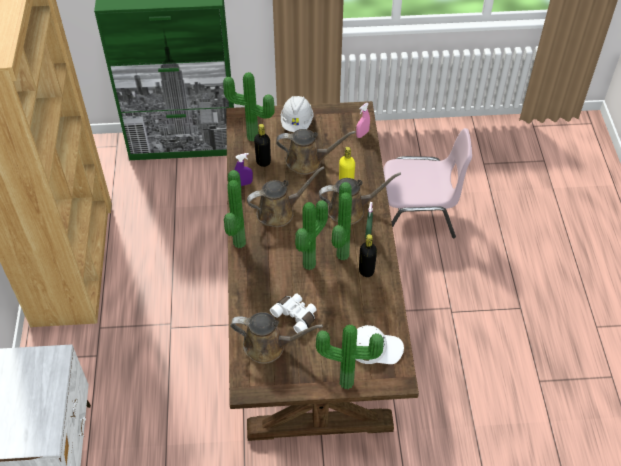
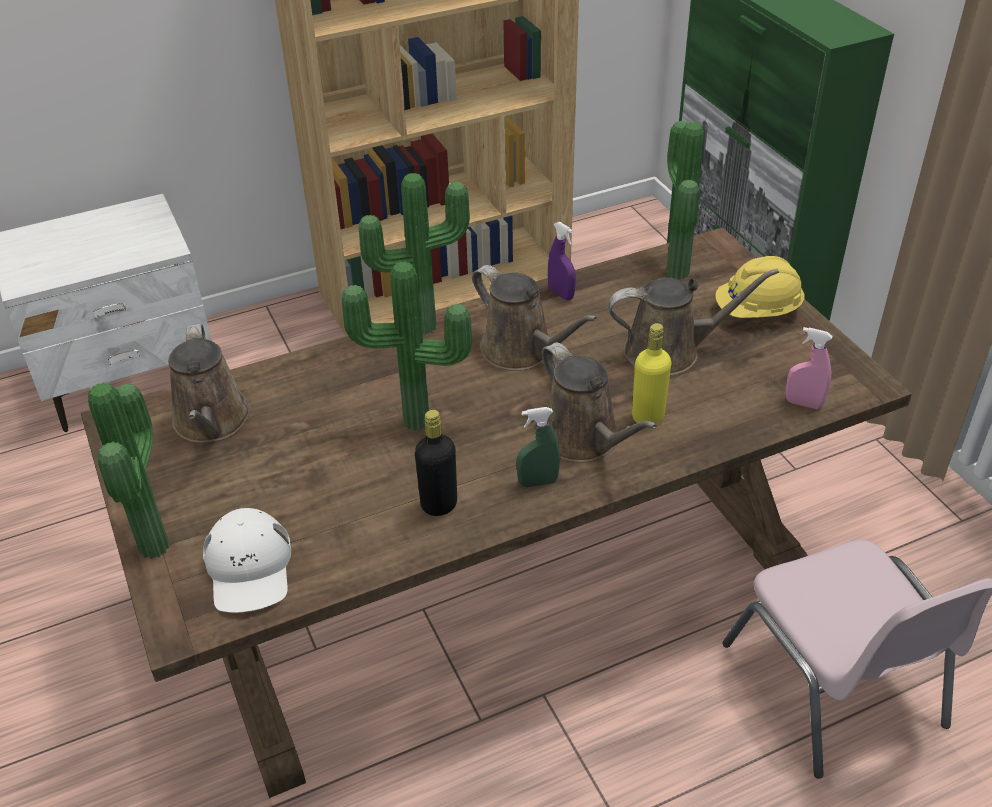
camera: 70 degrees right, 10 degrees down
black bottle [254,124,271,167] -> none
white binoculars [270,293,317,333] -> none
brown watering can [276,129,356,175] -> brown watering can turned 75 degrees counterclockwise [608,269,779,376]
white hard hat [281,96,313,132] -> yellow hard hat [715,256,805,318]
potted plant [332,182,352,260] -> none

